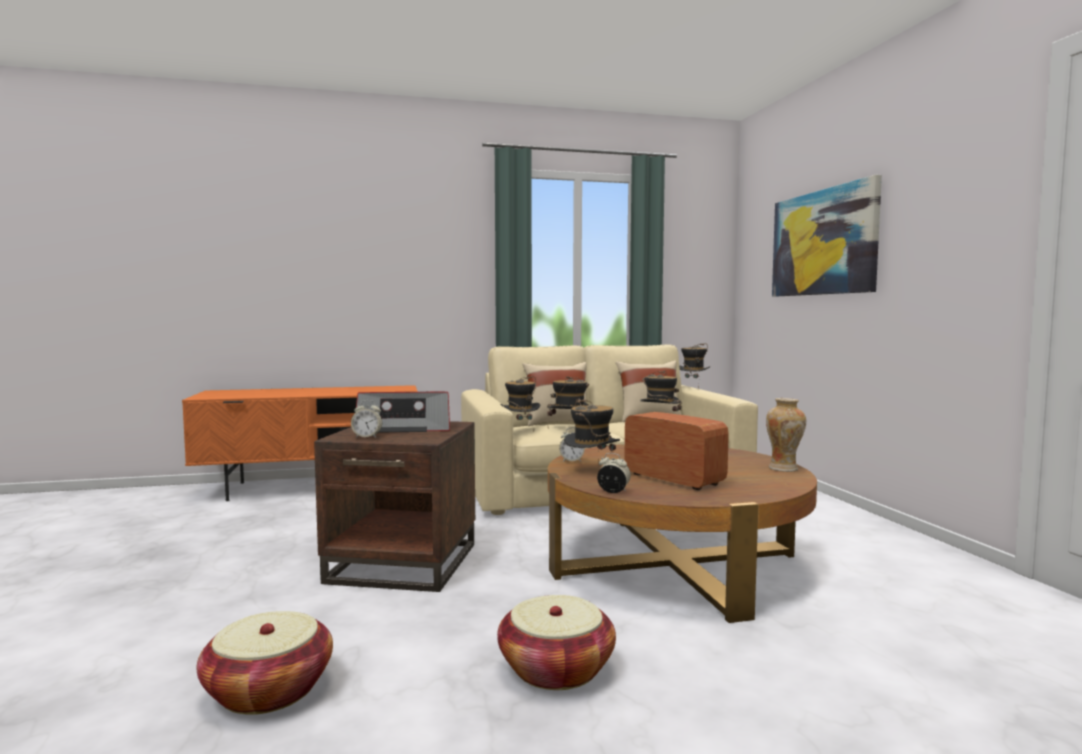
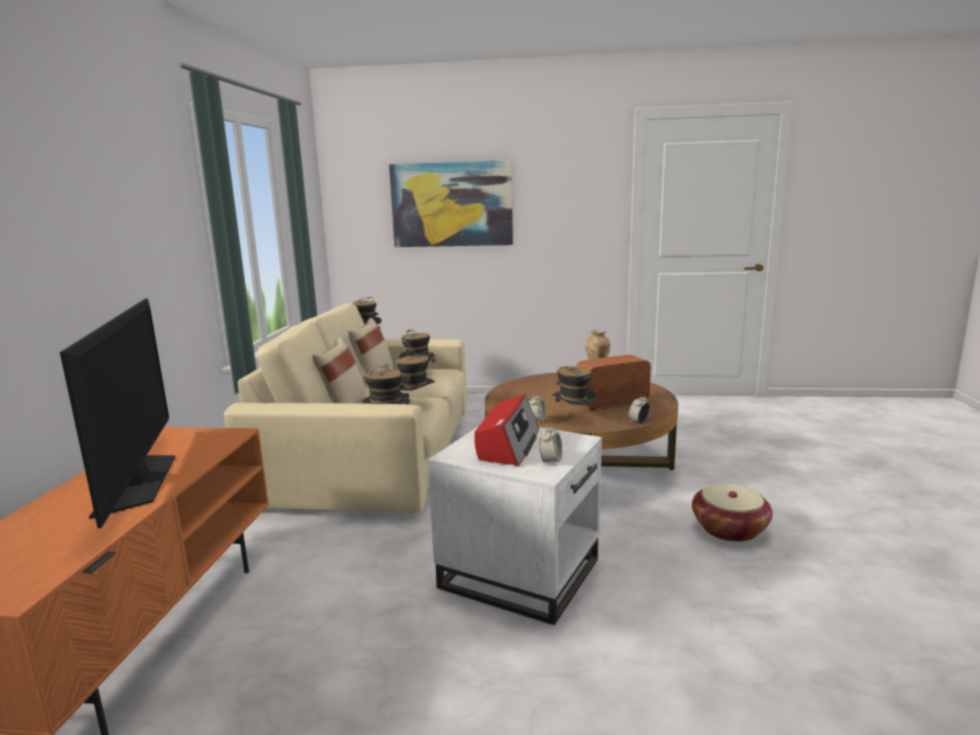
camera: 70 degrees left, 10 degrees up
basket [197,611,333,715] -> none
brown side table [314,421,475,592] -> white side table [428,425,602,625]
none -> television [60,299,175,528]

